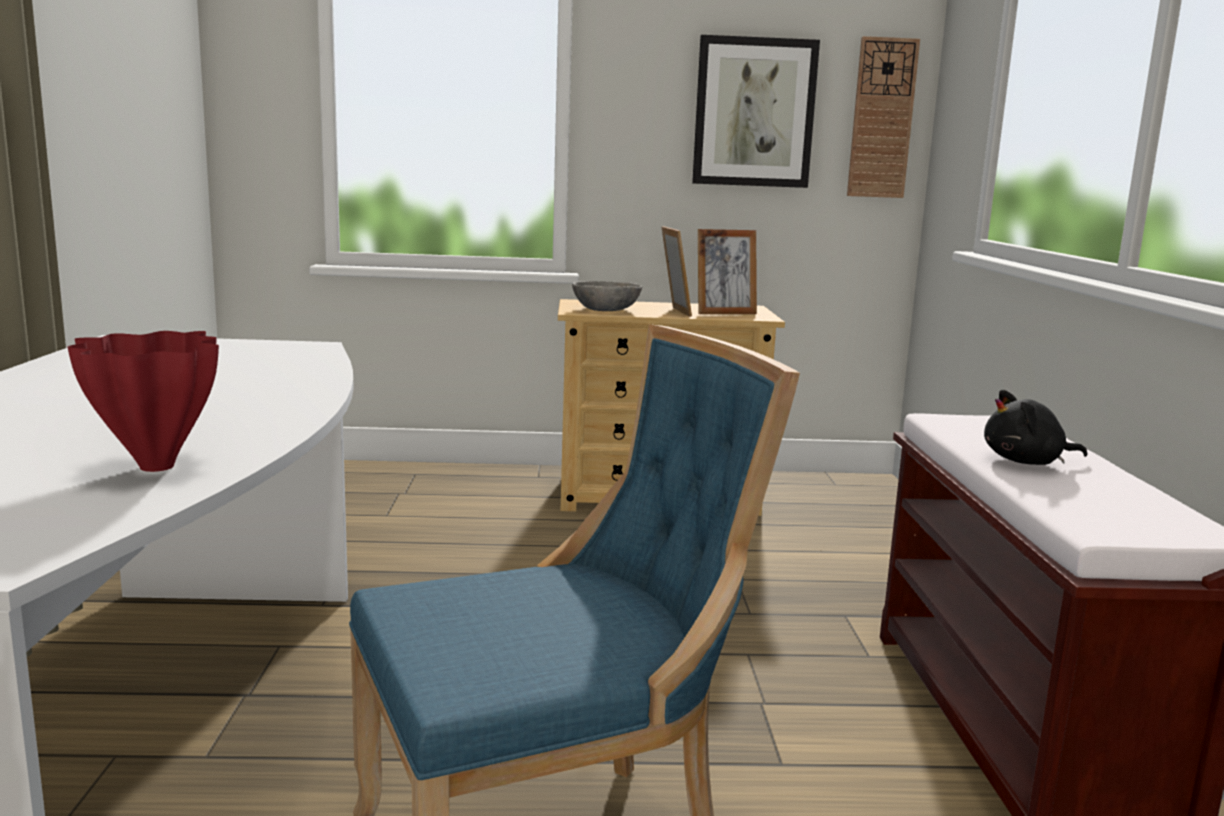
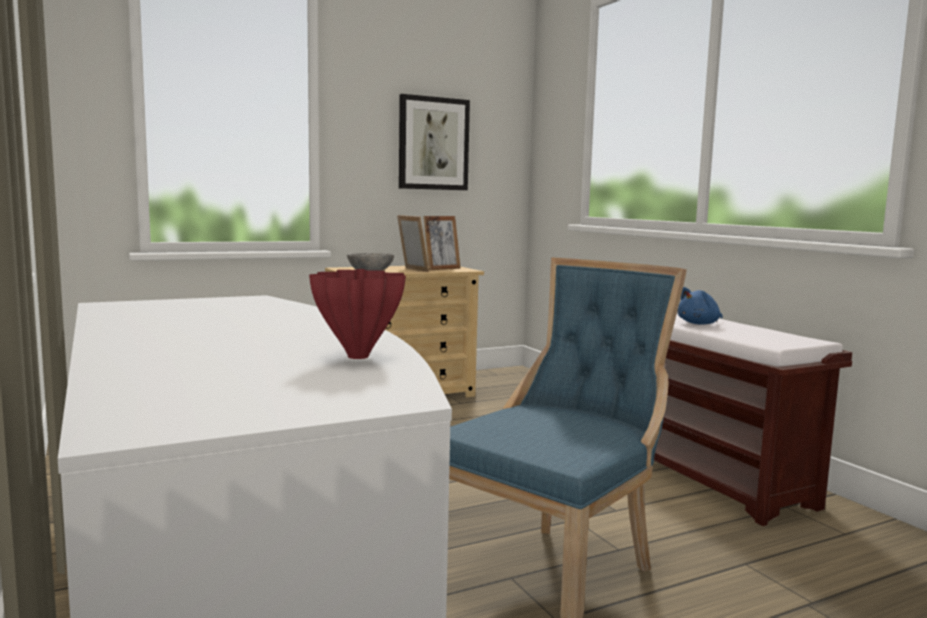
camera: 25 degrees left, 5 degrees down
wall clock [847,36,920,198] -> none
black plush toy [984,390,1088,465] -> blue plush toy [678,287,723,325]

